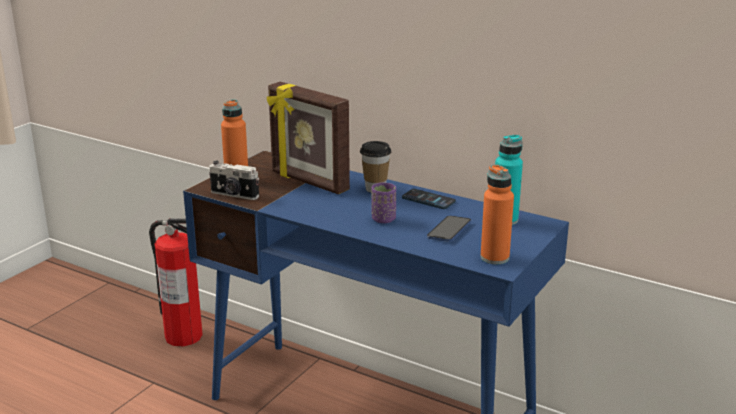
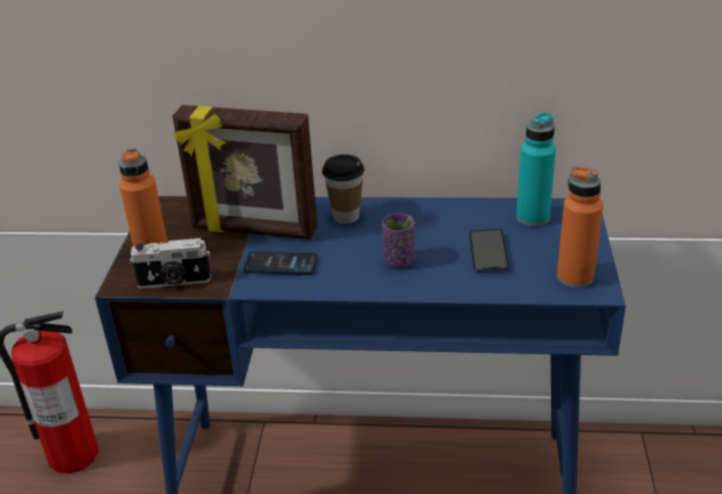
camera: 25 degrees left, 10 degrees up
phone [402,189,456,209] -> phone moved to [244,251,317,275]

